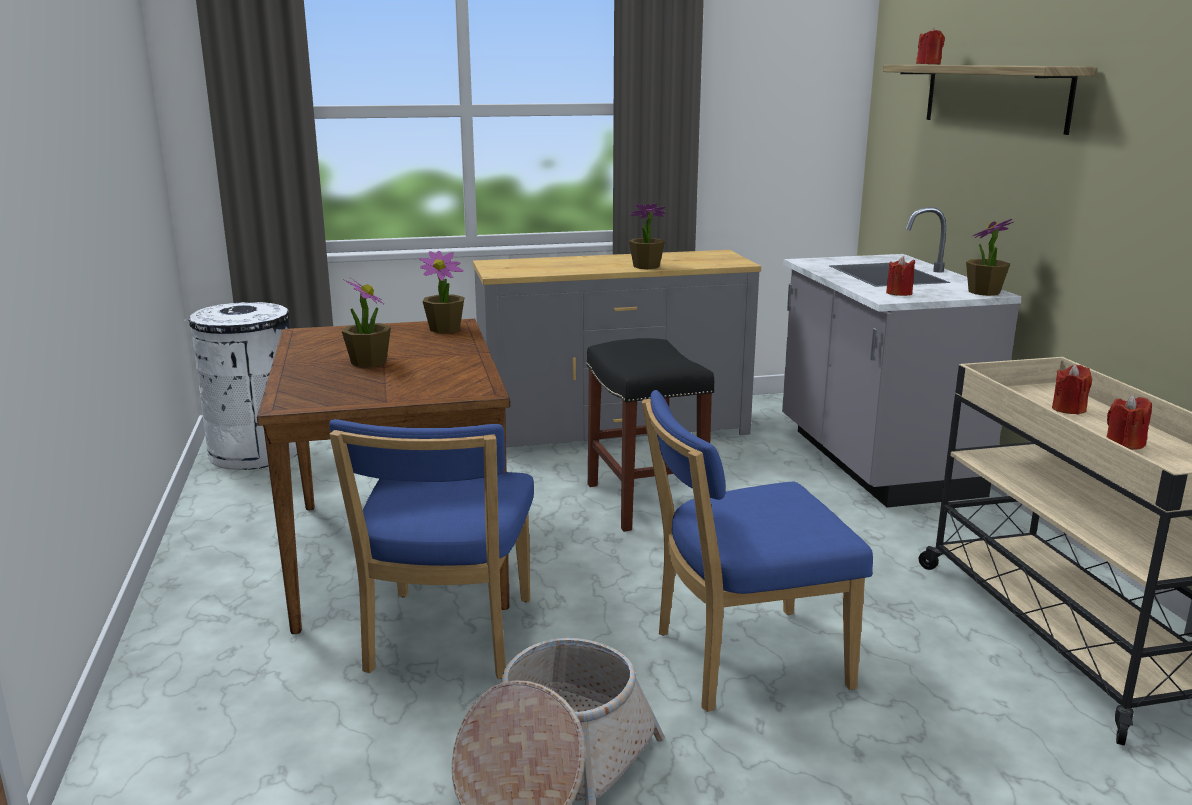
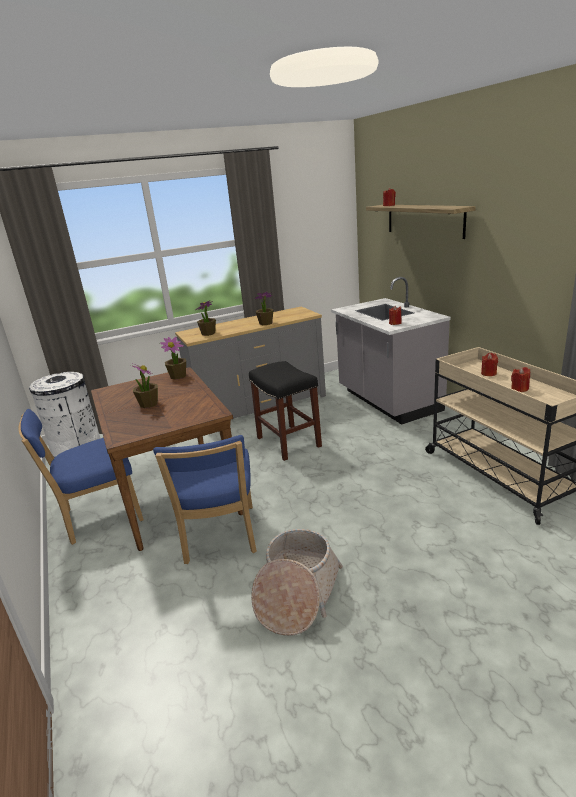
camera: 10 degrees left, 5 degrees up
blue chair [642,390,873,712] -> blue chair moved to [18,409,144,545]
potted plant [966,219,1013,296] -> potted plant moved to [195,300,216,336]

